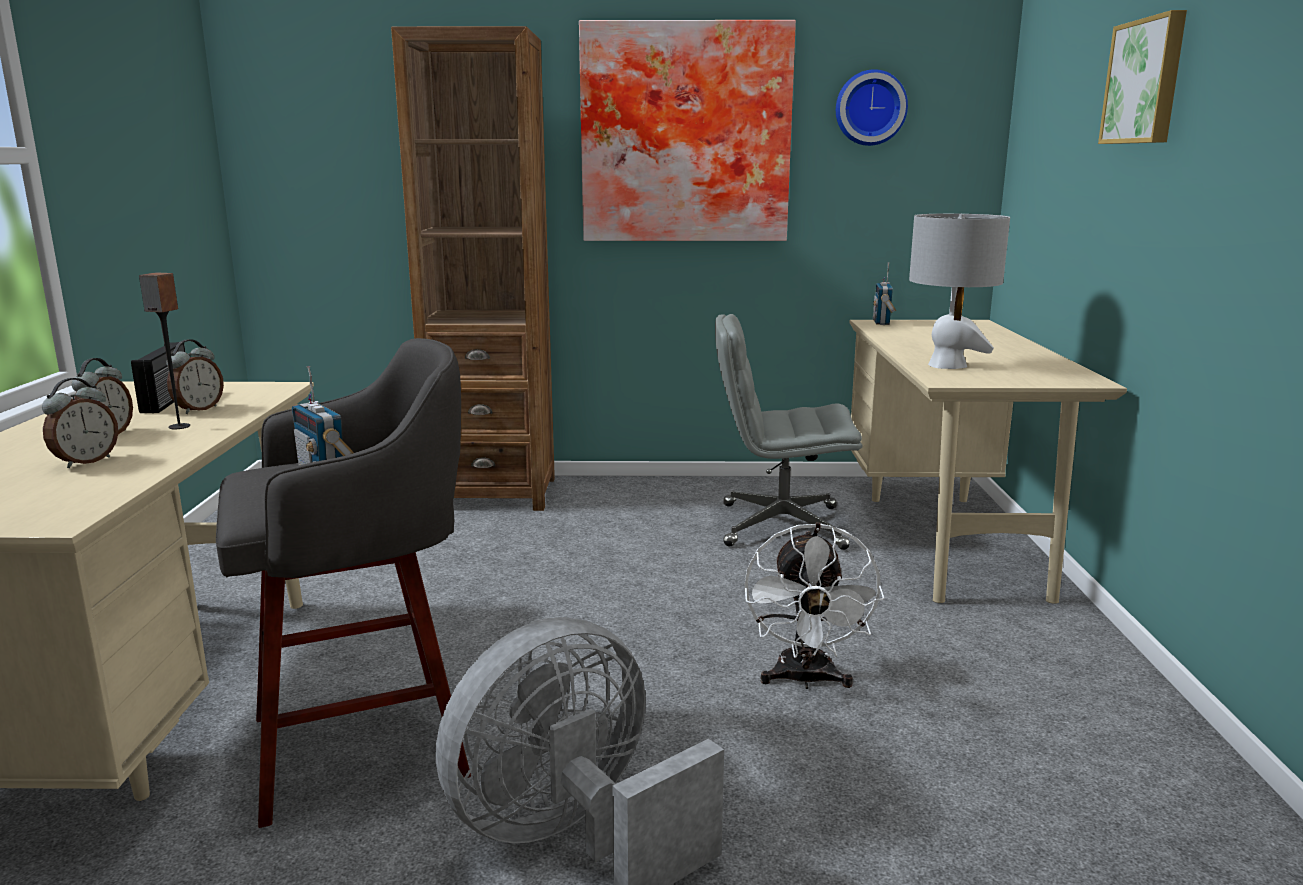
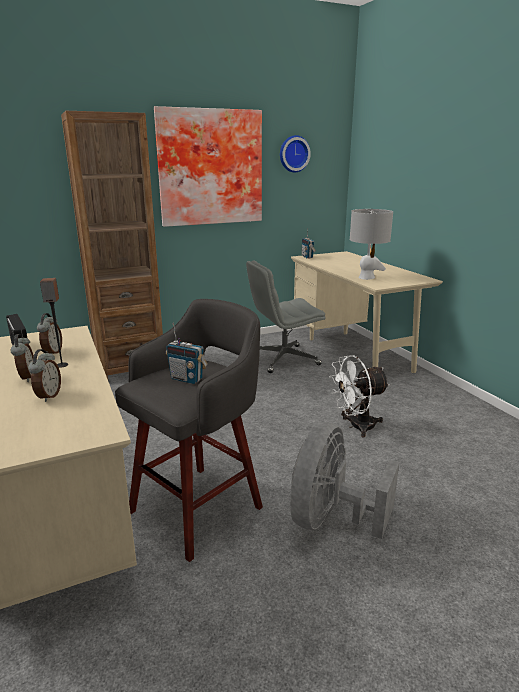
camera: 25 degrees left, 5 degrees up
white fan [745,523,884,689] -> white fan turned 90 degrees clockwise [329,355,390,438]
picture [1098,10,1187,144] -> none

